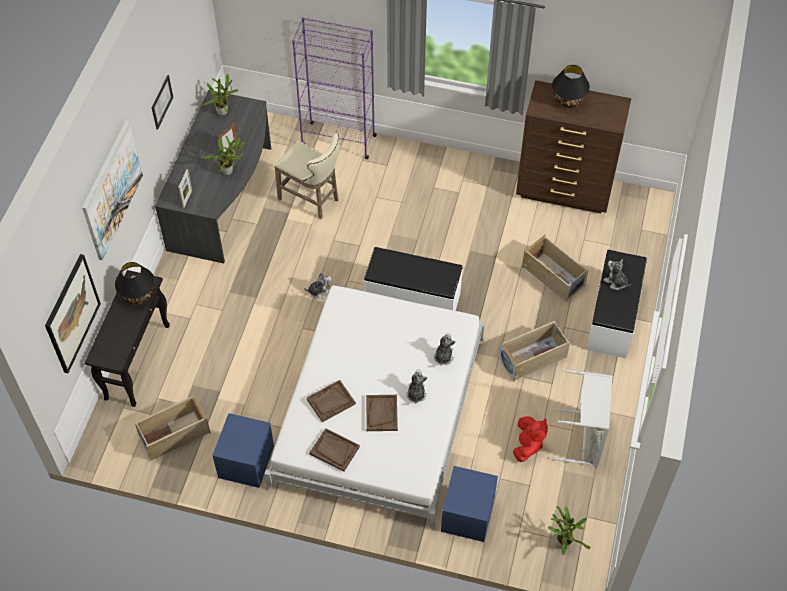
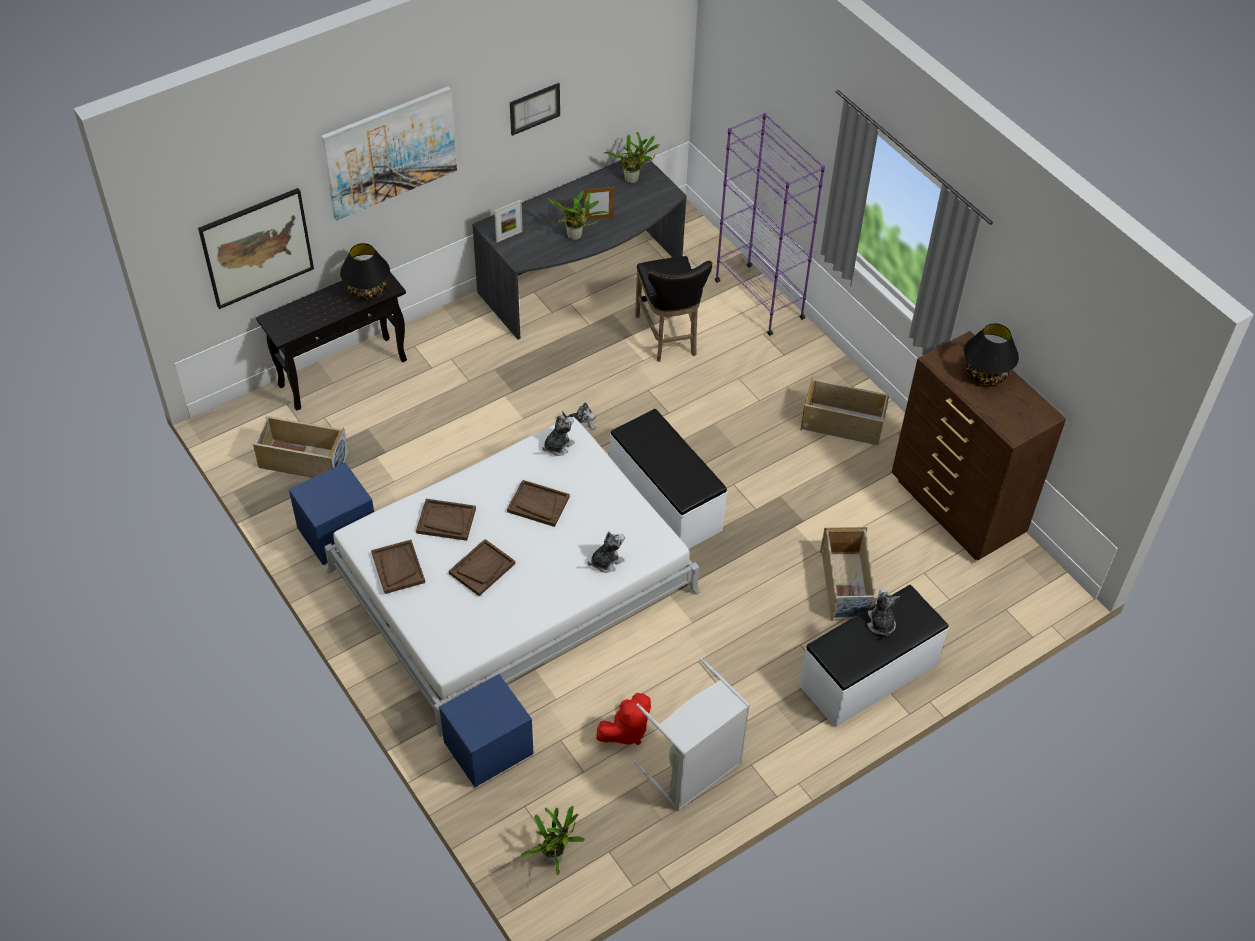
camera: 40 degrees right, 5 degrees down
beige stool [274,133,339,219] -> black stool [635,256,712,362]
plush toy [406,370,428,404] -> plush toy moved to [542,415,575,456]
beige storage box [498,321,570,382] -> beige storage box moved to [800,377,889,445]
none -> brown tray [507,480,570,527]

